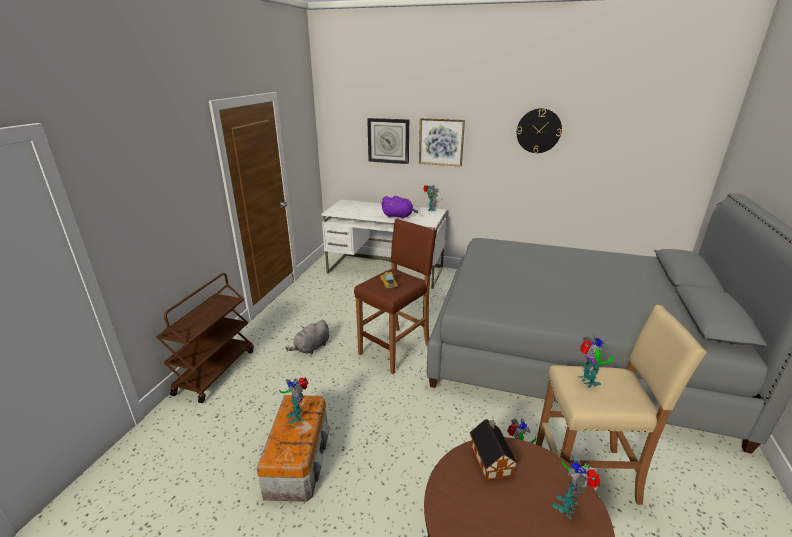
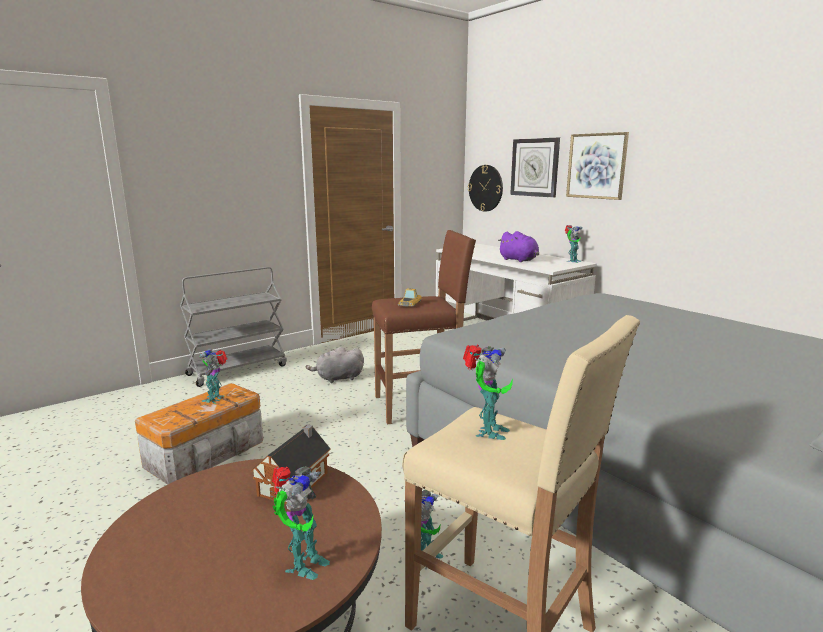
camera: 35 degrees right, 10 degrees down
brown cart [156,273,254,403] -> grey cart [180,267,287,387]
wall clock [517,108,562,153] -> wall clock moved to [468,165,503,212]
toy robot [552,456,600,519] -> toy robot turned 135 degrees clockwise [272,466,330,580]

